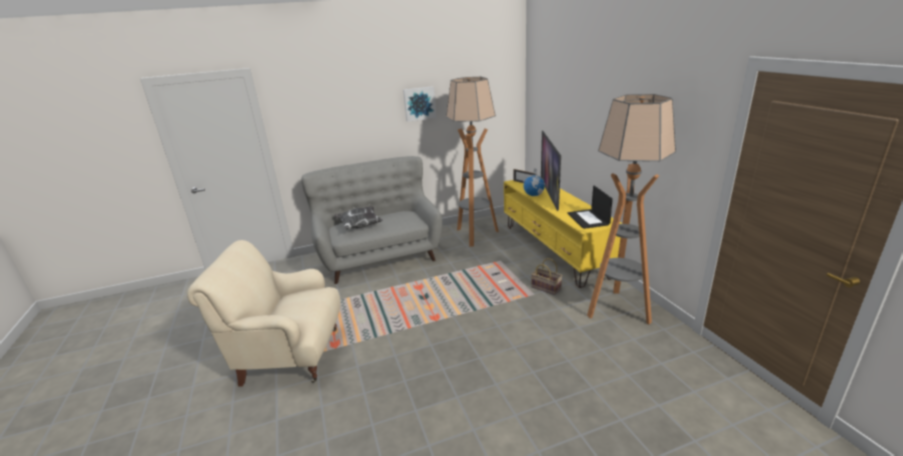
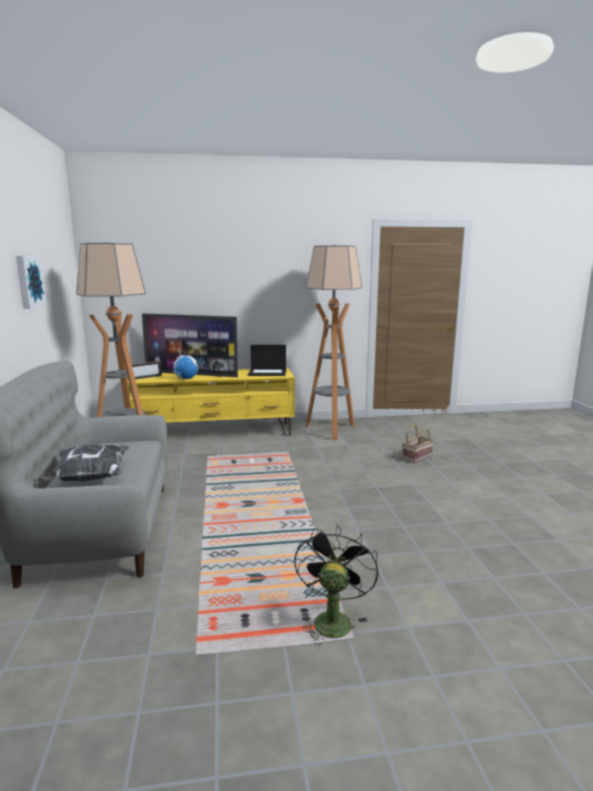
camera: 80 degrees left, 10 degrees down
beige armchair [187,240,341,387] -> black fan [294,525,379,645]
basket [531,258,562,295] -> basket moved to [402,424,433,463]

